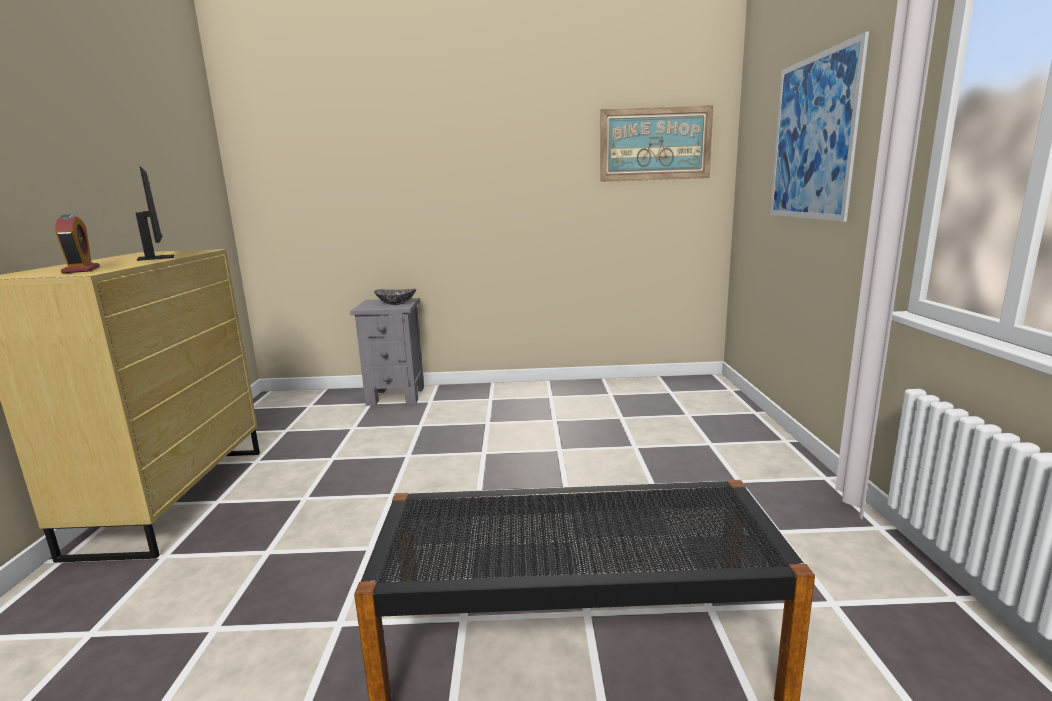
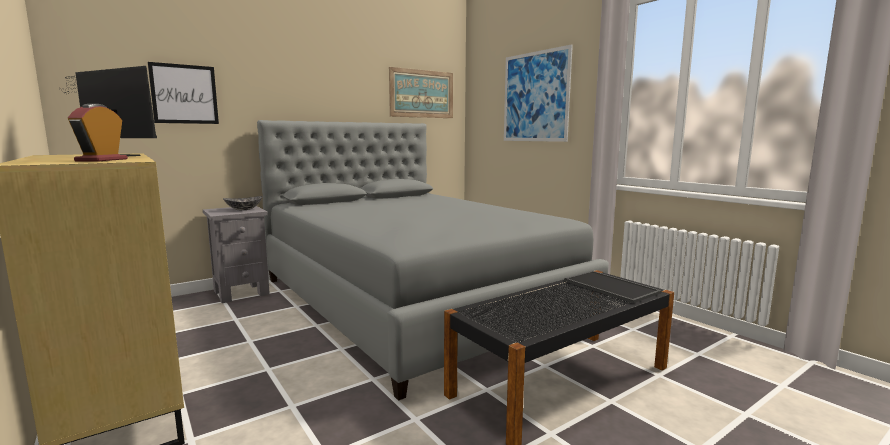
camera: 35 degrees left, 5 degrees down
alarm clock [55,214,100,273] -> alarm clock turned 120 degrees counterclockwise [68,104,128,162]
none -> picture [148,62,219,124]
none -> grey bed [257,120,609,401]
none -> tray [564,271,661,303]

